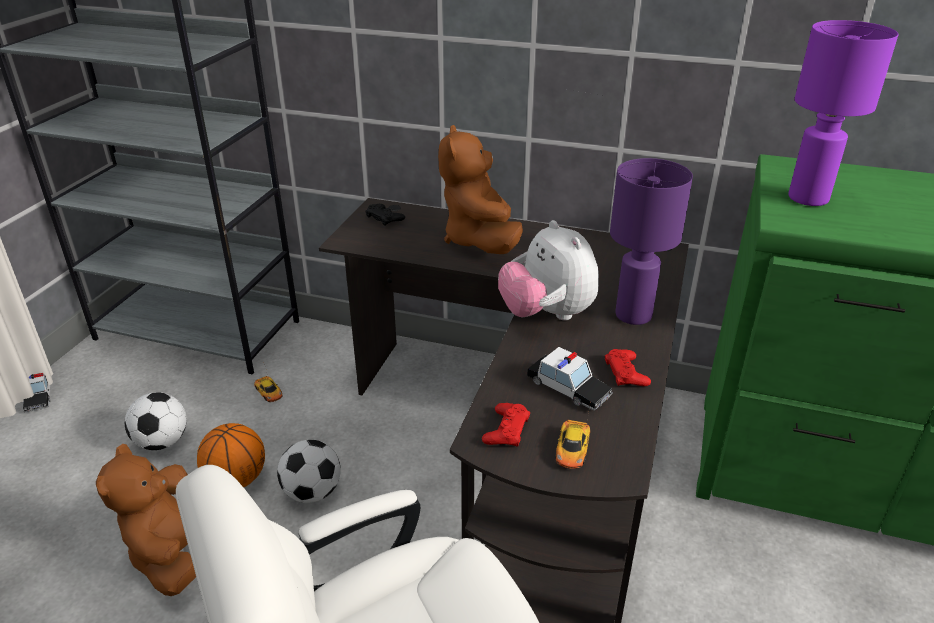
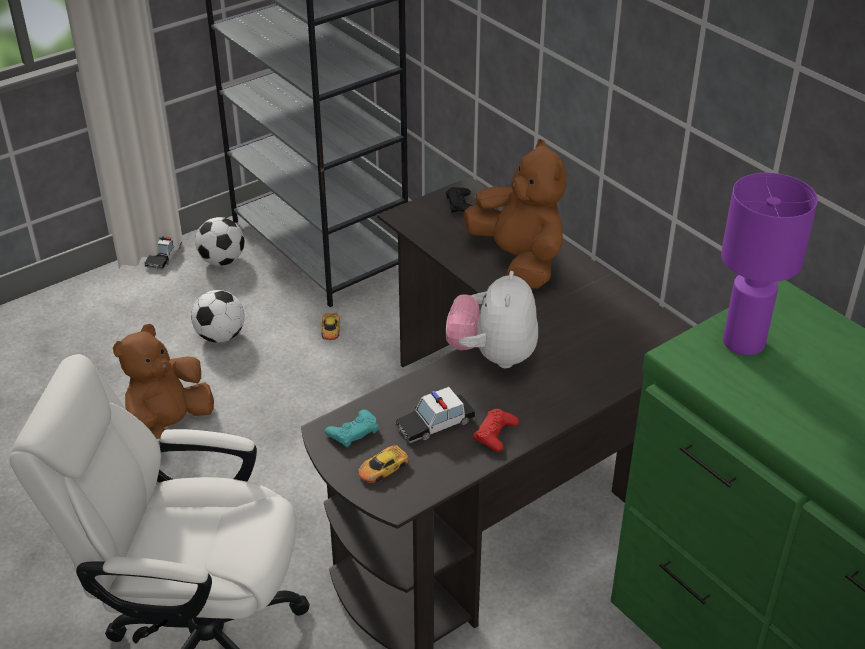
camera: 35 degrees right, 5 degrees up
basketball [197,423,265,487] -> none
football [277,440,341,503] -> football moved to [195,217,244,266]
brown plush toy [438,125,523,254] -> brown plush toy turned 120 degrees clockwise [464,139,566,289]
red game controller [482,403,530,447] -> turquoise game controller [325,410,379,447]
toy car [527,347,613,410] -> toy car turned 75 degrees clockwise [395,387,475,443]
purple table lamp [610,158,693,325] -> none

